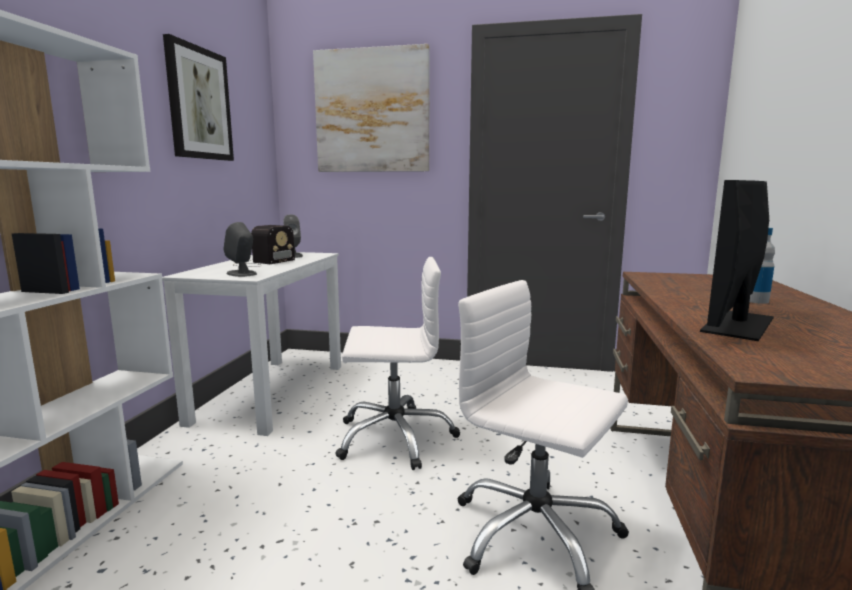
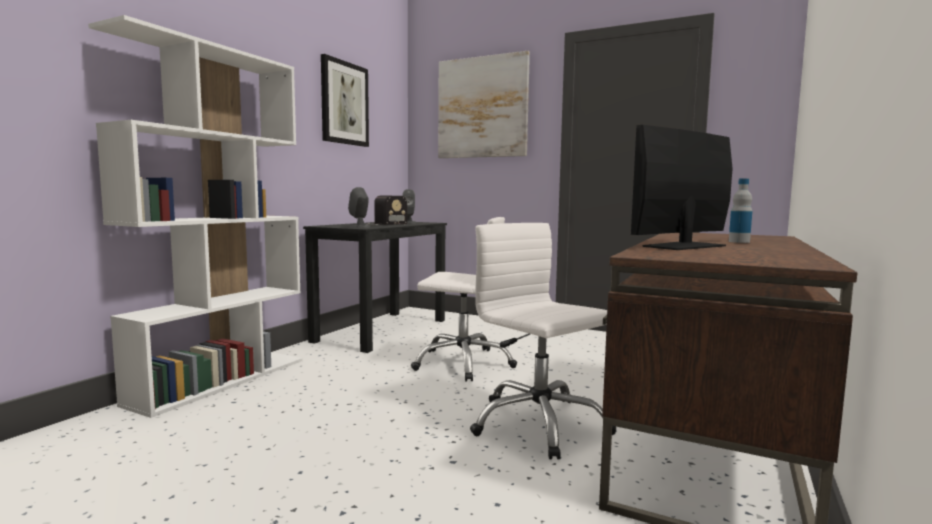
camera: 15 degrees right, 5 degrees down
white desk [162,252,341,436] -> black desk [303,222,447,353]

